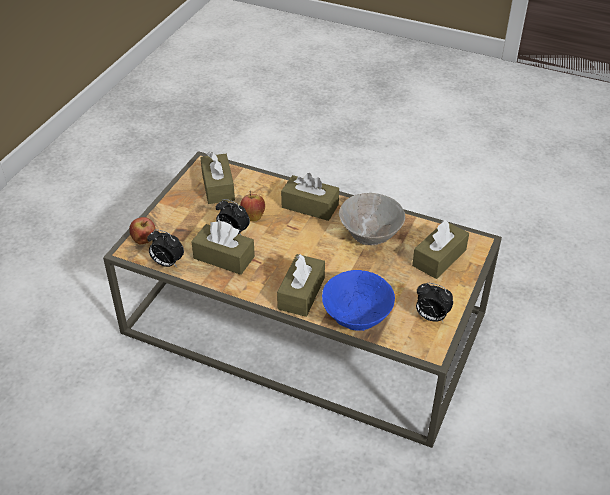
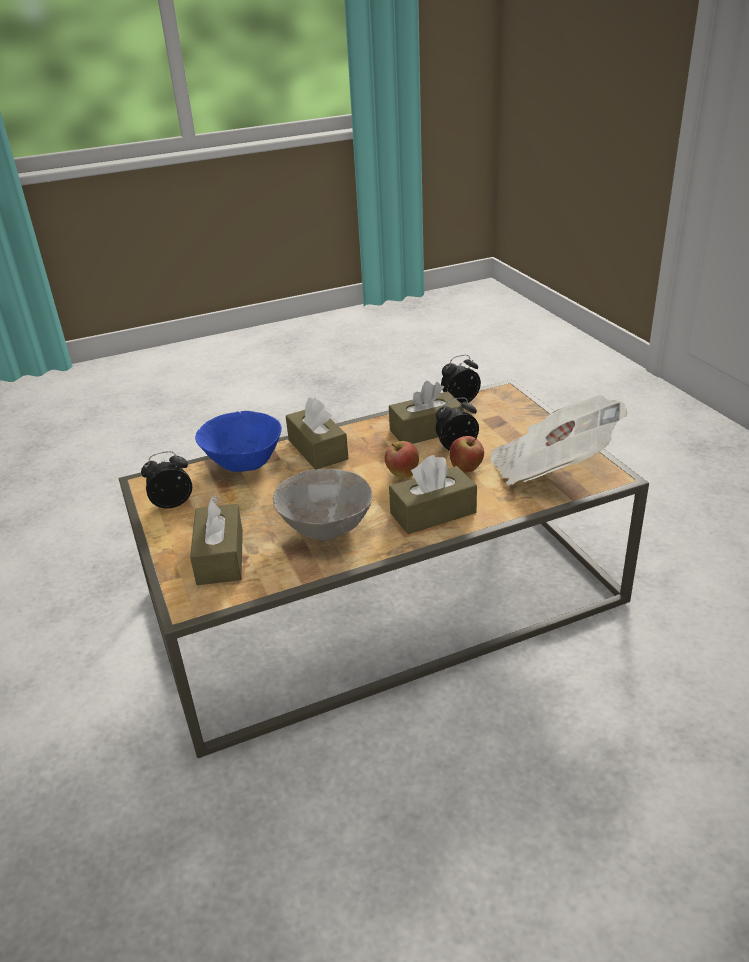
camera: 135 degrees right, 10 degrees down
apple [129,217,156,244] -> apple moved to [385,441,419,478]
brown tissue box [200,152,235,204] -> newspaper [489,395,627,486]

